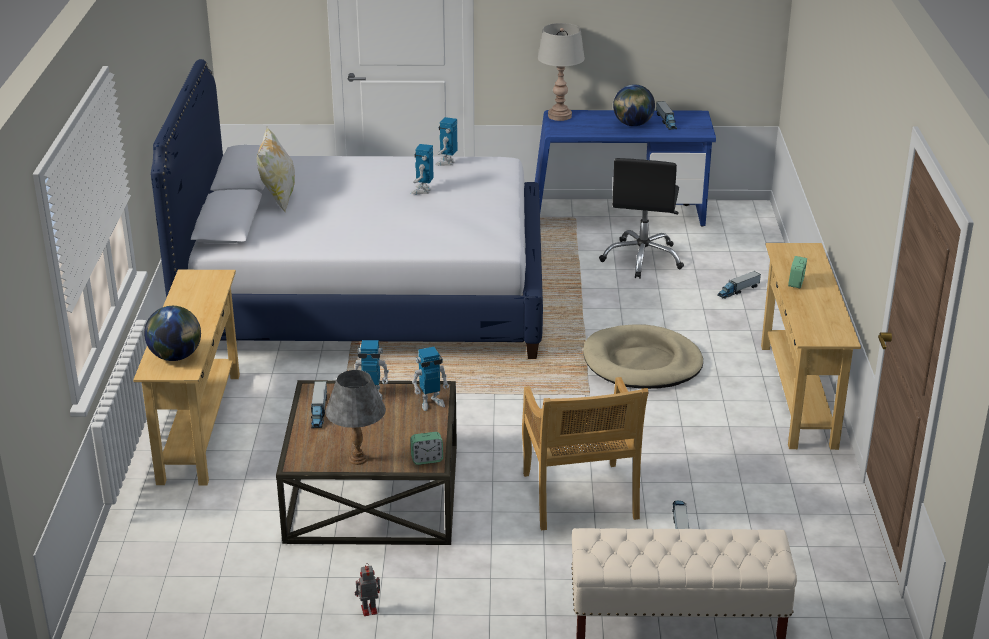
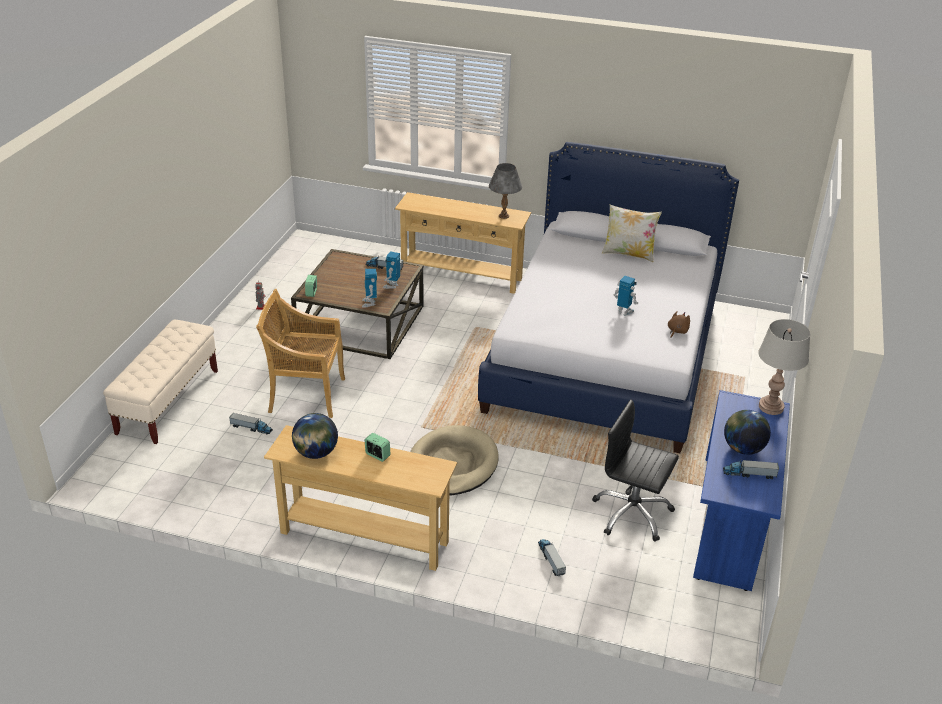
camera: 105 degrees right, 5 degrees up
globe [144,306,201,361] -> globe moved to [292,413,338,459]
grey table lamp [325,370,386,465] -> grey table lamp moved to [489,163,522,219]
toy robot [435,117,457,166] -> brown plush toy [668,311,690,338]

